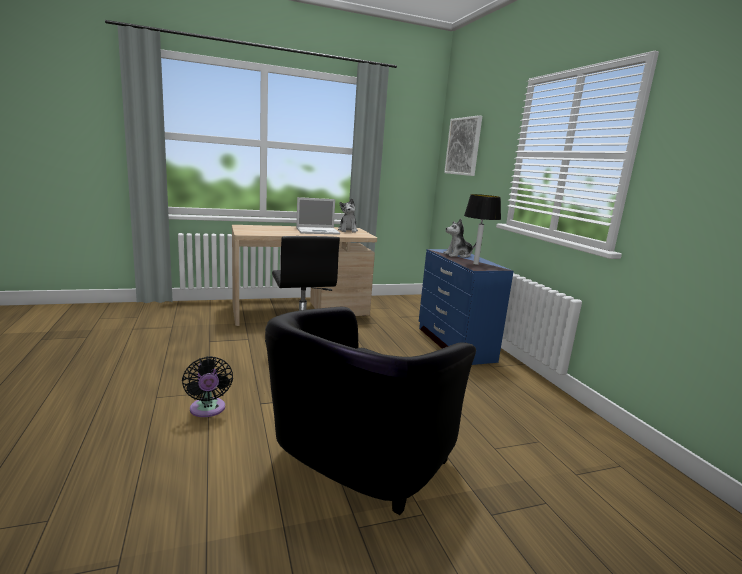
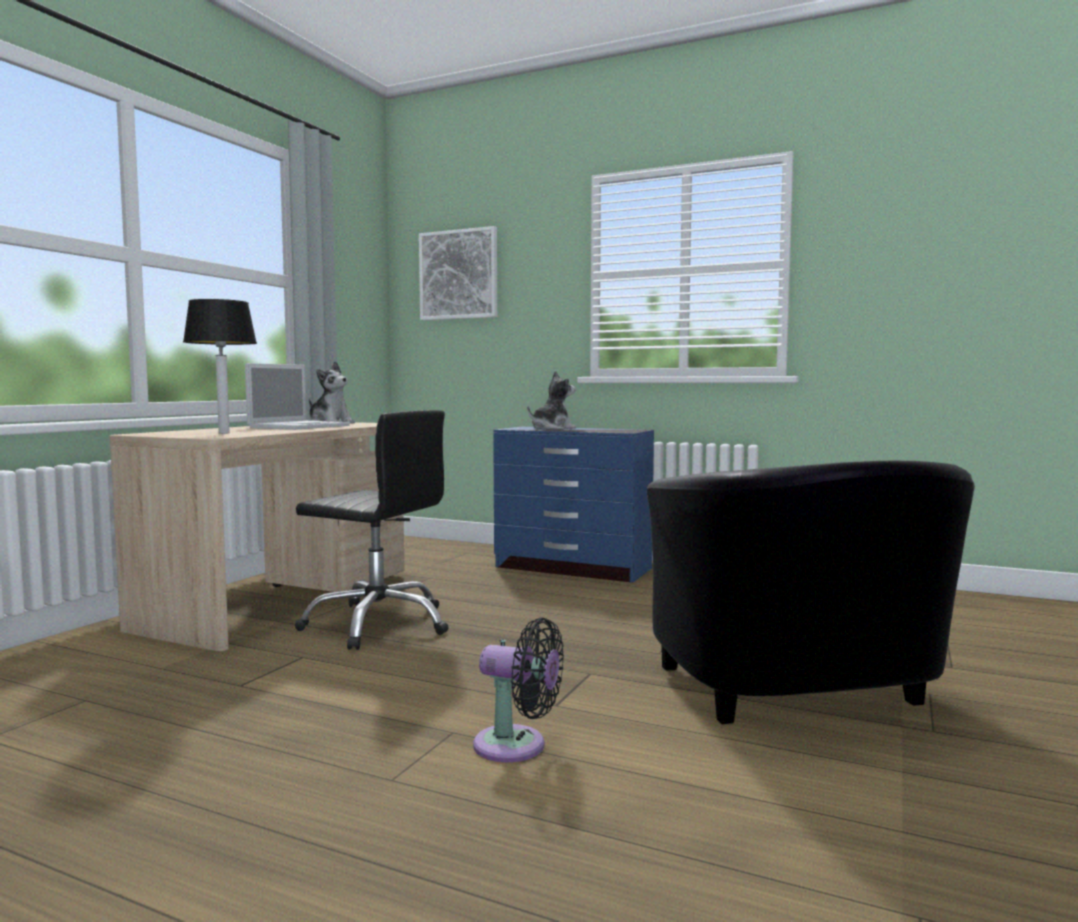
camera: 45 degrees left, 10 degrees down
plush toy [443,218,476,258] -> plush toy turned 150 degrees counterclockwise [527,371,576,430]
table lamp [464,194,501,265] -> table lamp moved to [183,299,257,434]

